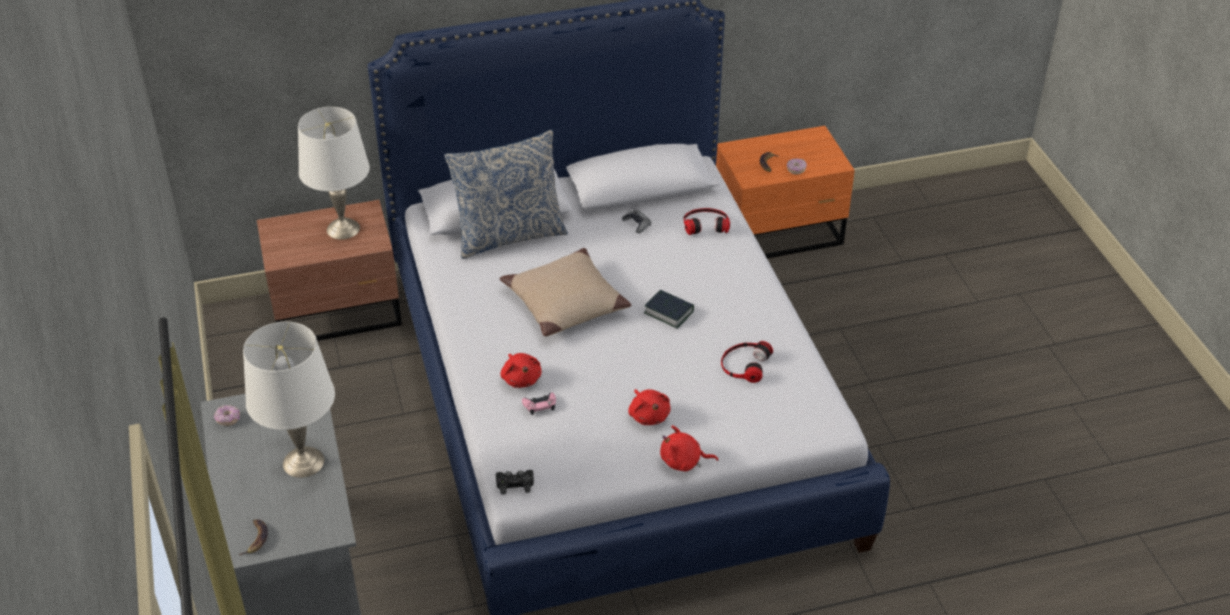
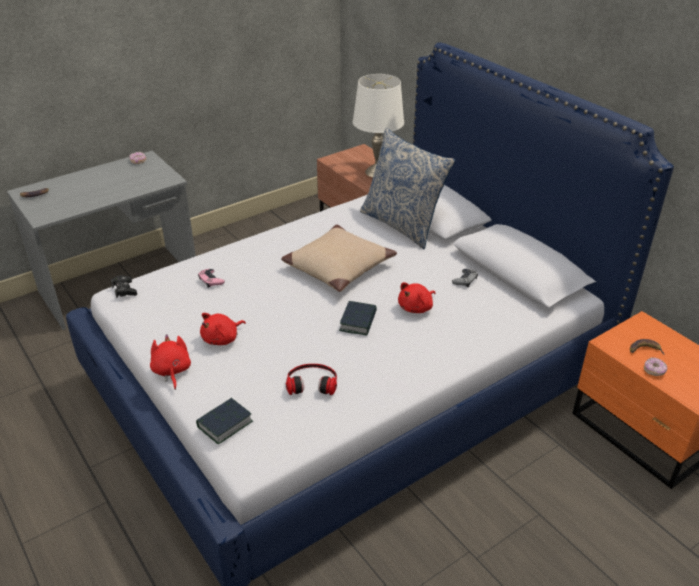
camera: 70 degrees right, 5 degrees down
white table lamp [243,322,335,478] -> none
red plush toy [501,353,542,388] -> red plush toy moved to [398,282,435,313]
headphones [684,208,730,235] -> none
none -> book [196,398,253,444]

